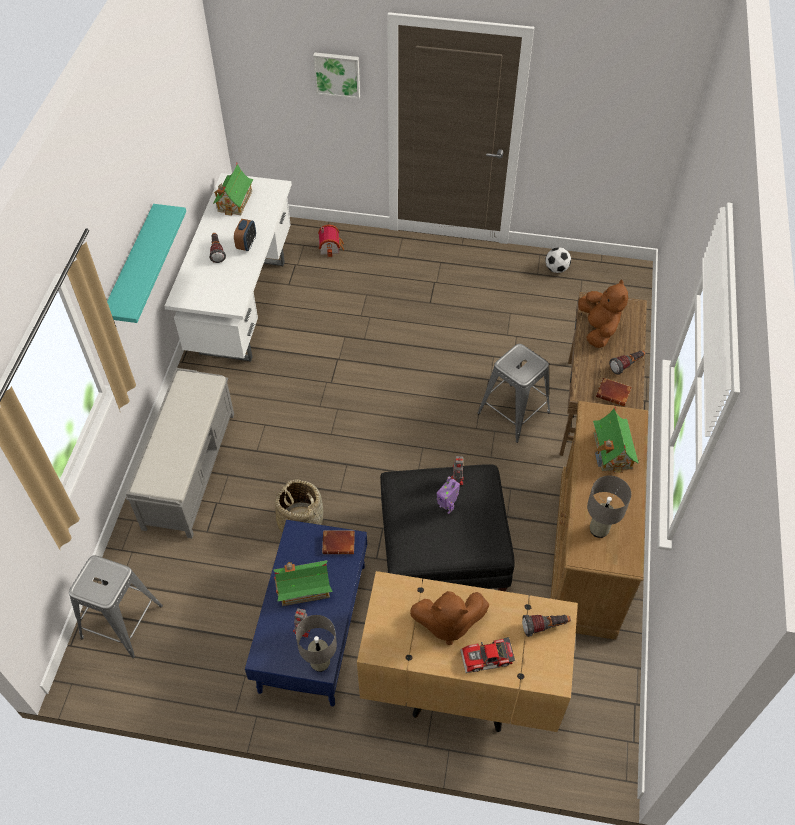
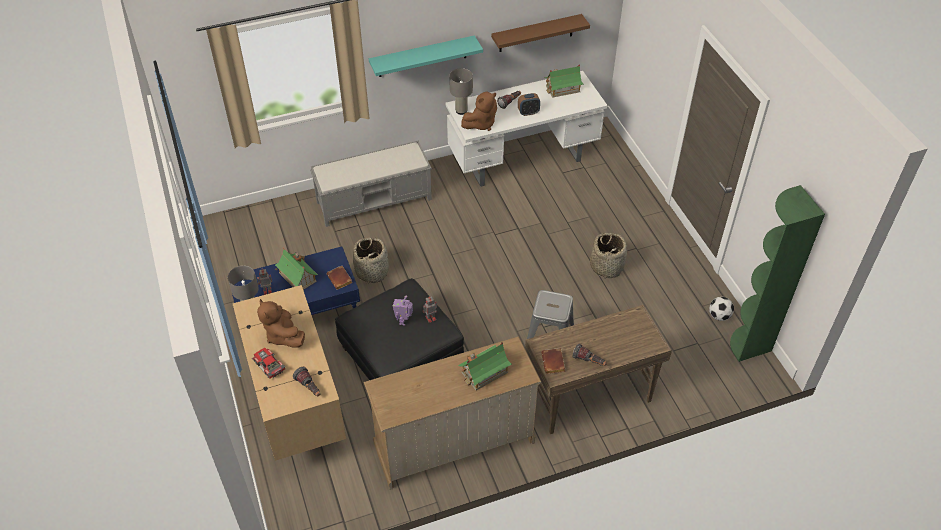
camera: 60 degrees right, 5 degrees down
grey stool [69,555,163,658] -> none
picture [313,52,360,99] -> none
toy house [318,225,344,257] -> none
brown plush toy [578,279,628,348] -> brown plush toy moved to [461,91,497,131]
grey table lamp [587,475,631,538] -> grey table lamp moved to [450,68,473,115]
none -> brown shelf [491,14,590,52]
none -> basket [590,233,627,278]
none -> green bookcase [730,185,825,362]

